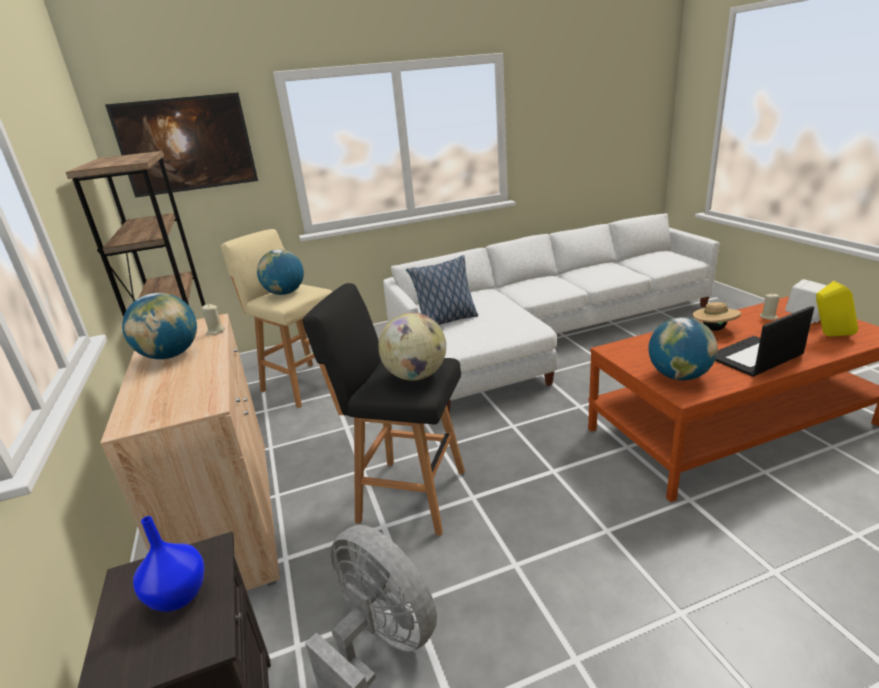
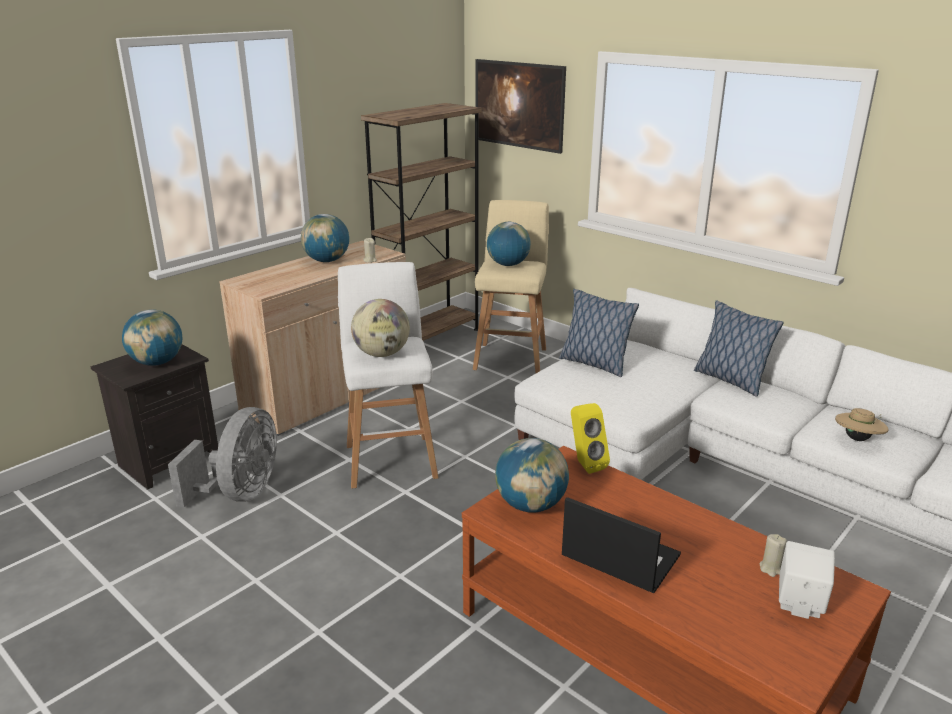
camera: 60 degrees right, 0 degrees up
blue vase [133,516,204,612] -> globe [122,309,182,366]
black stool [303,283,465,536] -> white stool [338,262,438,489]
beige hat [693,299,741,331] -> beige hat moved to [835,408,888,441]
yellow speaker [816,281,858,337] -> yellow speaker moved to [571,403,610,474]
none -> pillow [694,300,784,397]

